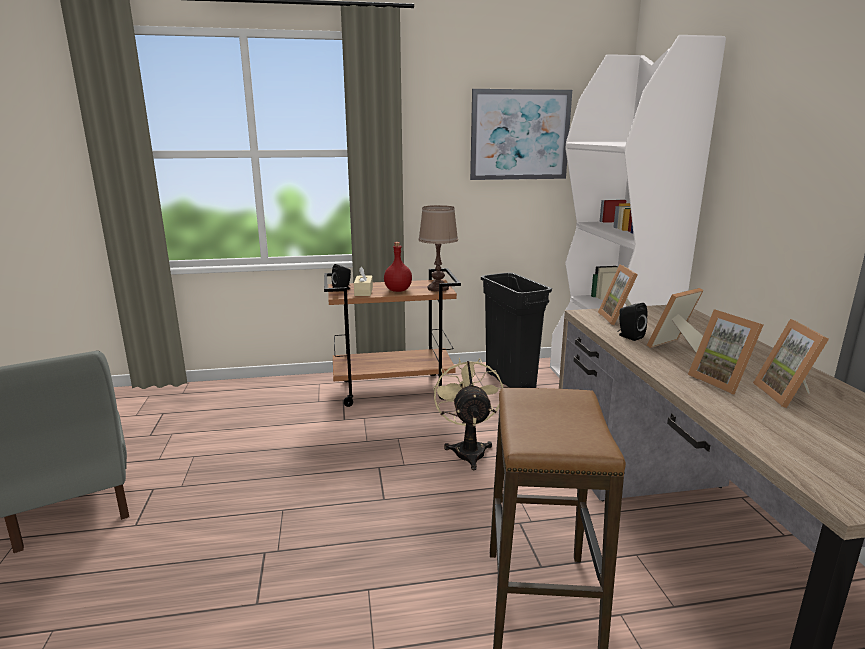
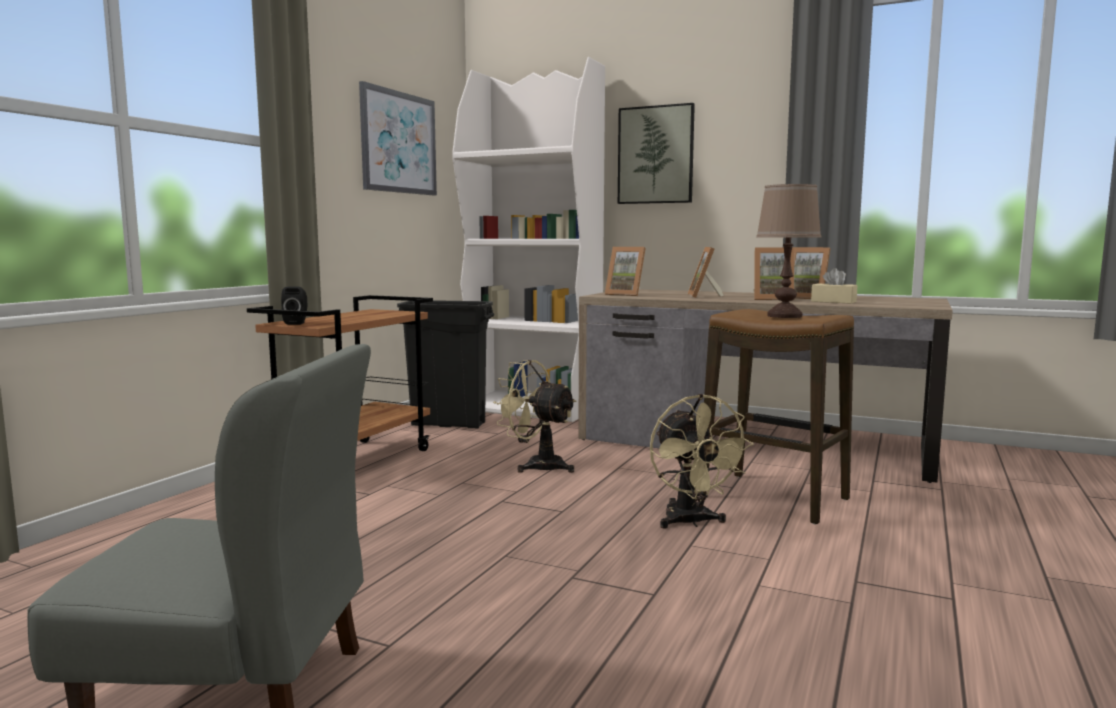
camera: 55 degrees left, 10 degrees down
beige tissue box [354,267,373,296] -> beige tissue box moved to [811,268,857,304]
red bottle [384,242,412,292] -> none
brown table lamp [418,205,458,292] -> brown table lamp moved to [756,184,821,318]
black speaker [617,303,648,341] -> none
none -> picture [618,103,695,204]
none -> beige fan [650,394,754,528]

